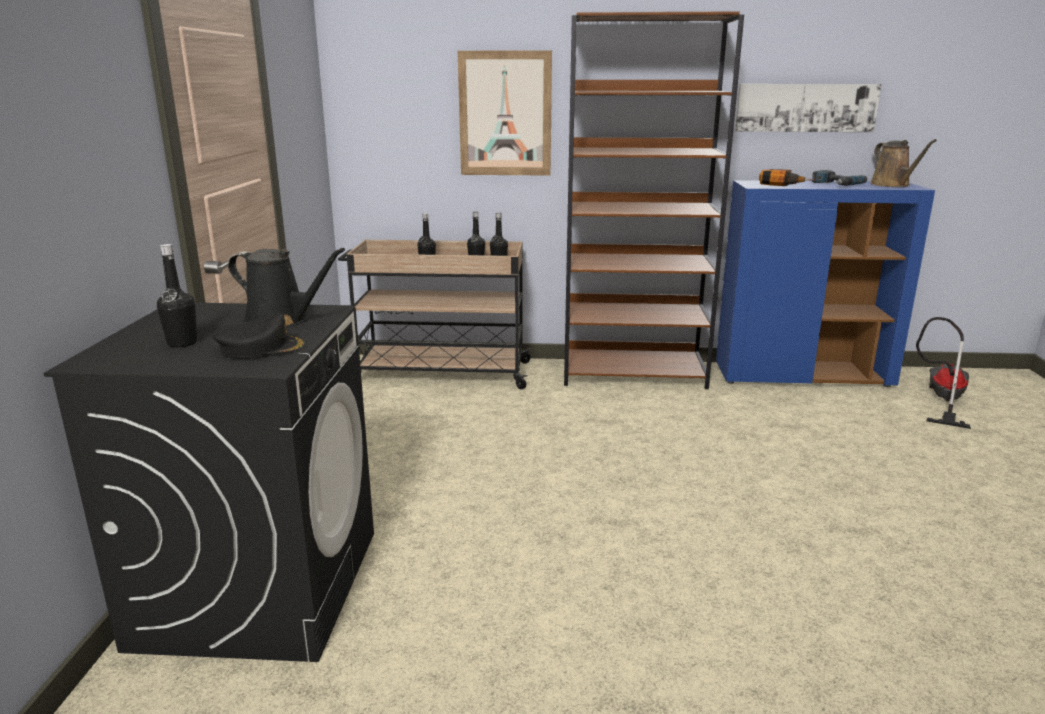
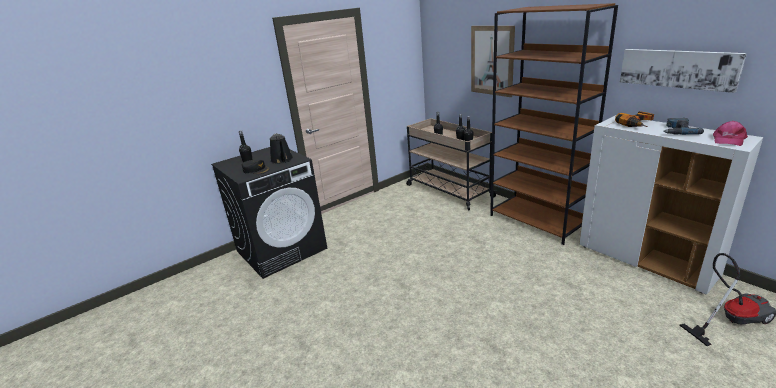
camera: 50 degrees right, 5 degrees up
blue cabinet [716,180,935,387] -> white cabinet [579,115,763,295]
brown watering can [870,139,937,187] -> pink cap [713,121,748,146]

